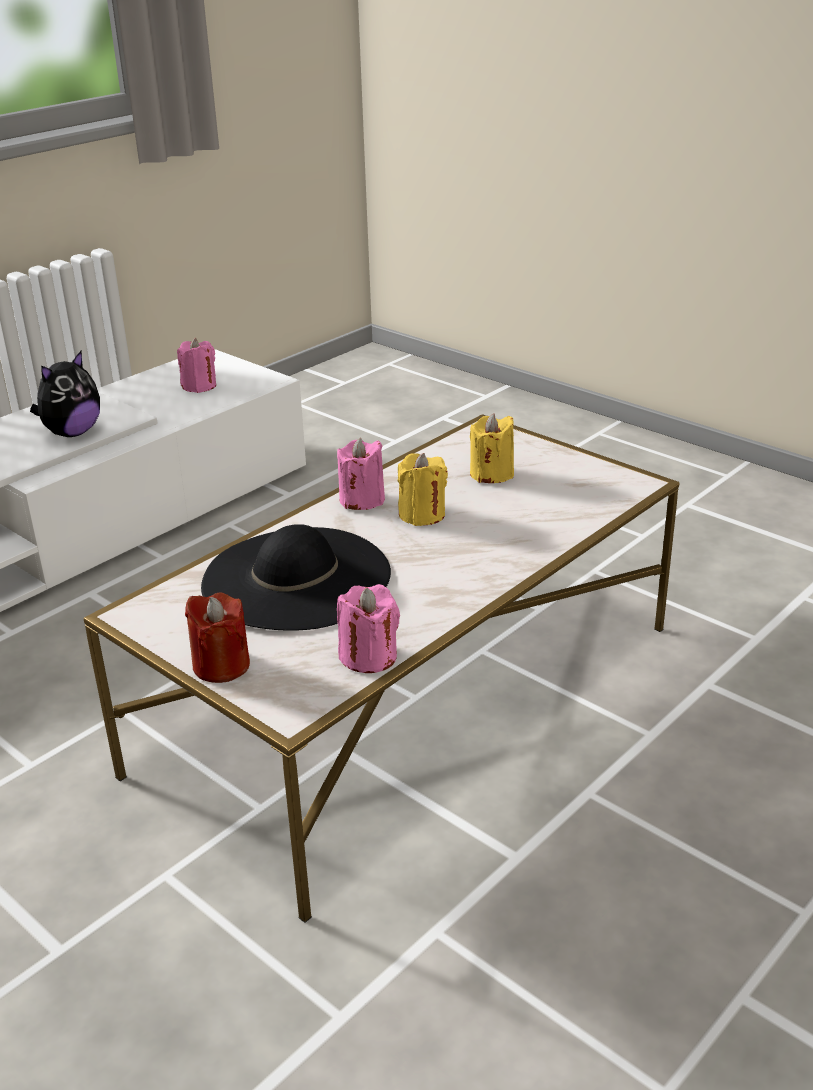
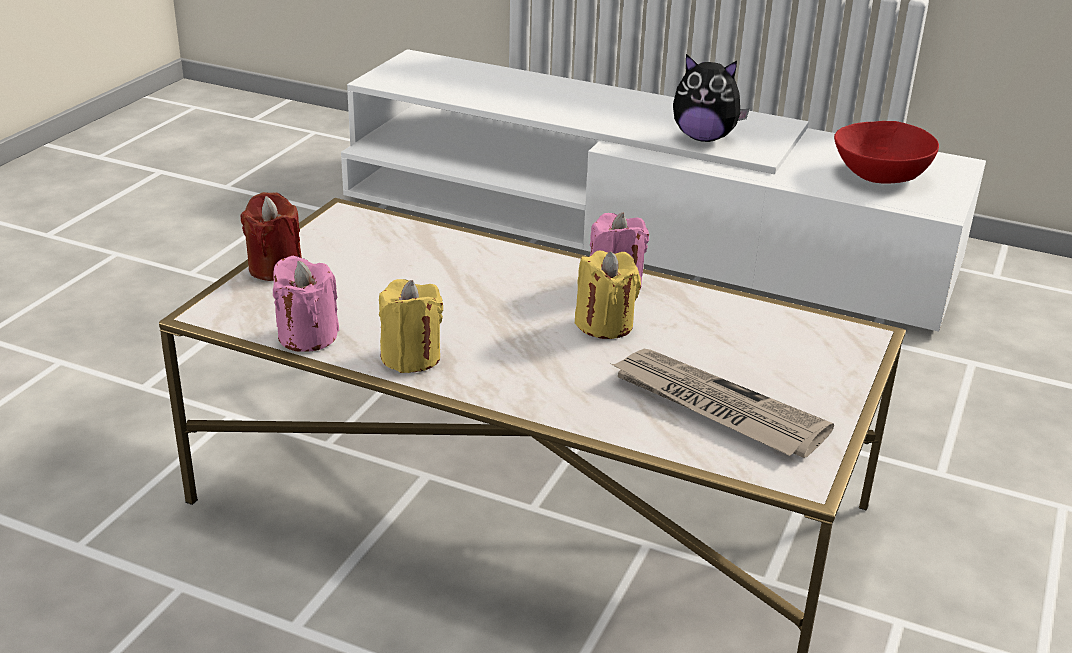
camera: 70 degrees right, 0 degrees up
pink candle [177,338,216,393] -> red bowl [834,121,939,184]
black hat [201,524,391,631] -> none
yellow candle [470,413,514,483] -> yellow candle moved to [379,279,443,373]
none -> newspaper [611,349,834,458]

